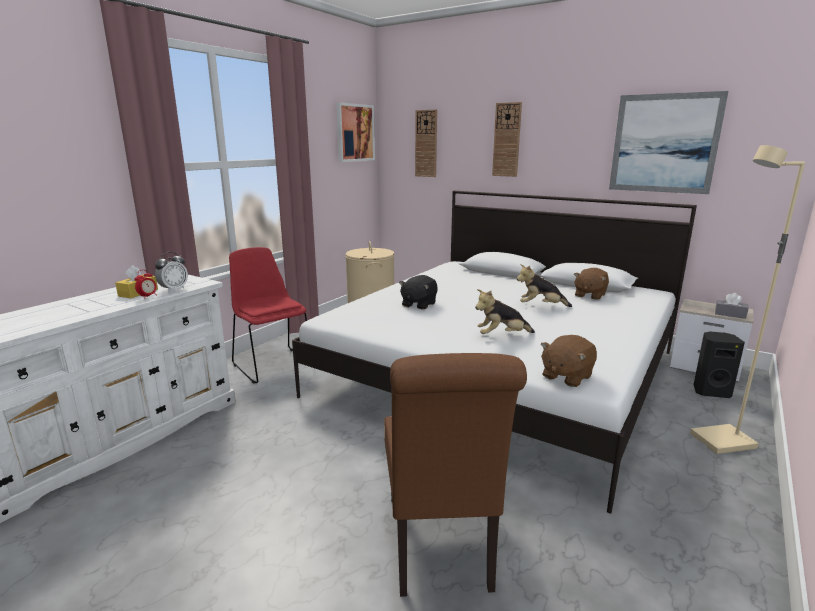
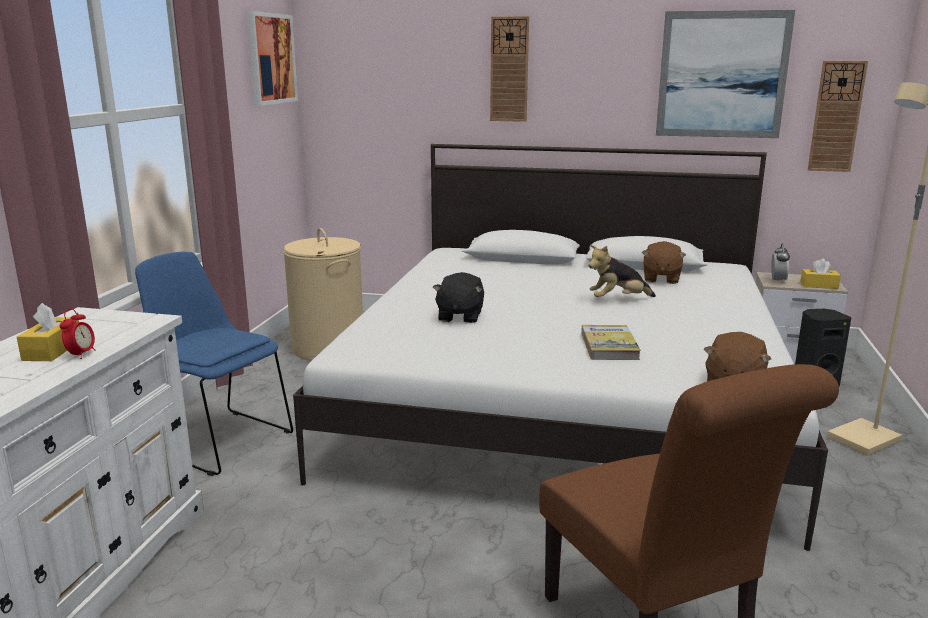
camera: 20 degrees left, 0 degrees up
alarm clock [155,252,188,292] -> alarm clock moved to [771,244,790,284]
red chair [229,247,307,384] -> blue chair [135,252,293,476]
wall clock [415,109,437,177] -> wall clock moved to [808,61,868,172]
plush toy [475,289,535,334] -> book [581,325,641,360]
grey tissue box [715,293,748,319] -> yellow tissue box [800,258,841,289]

